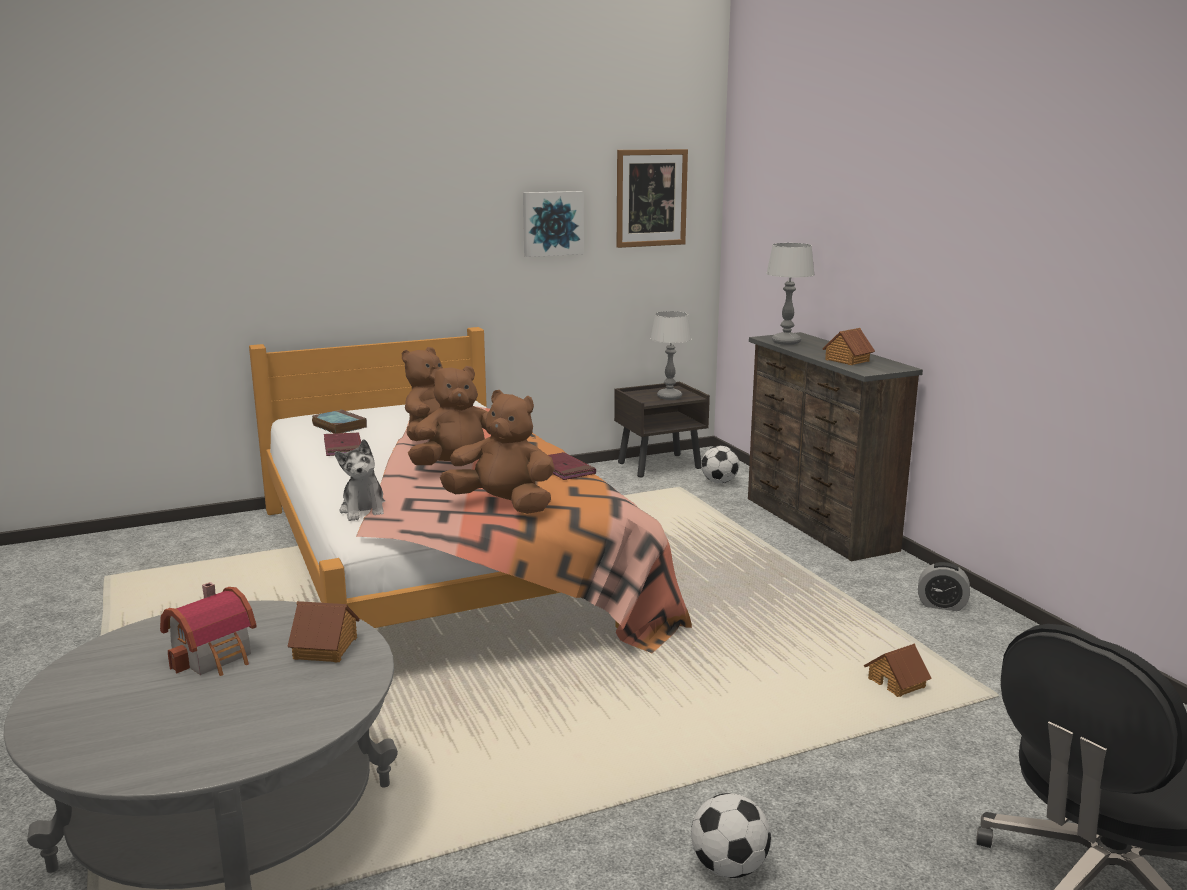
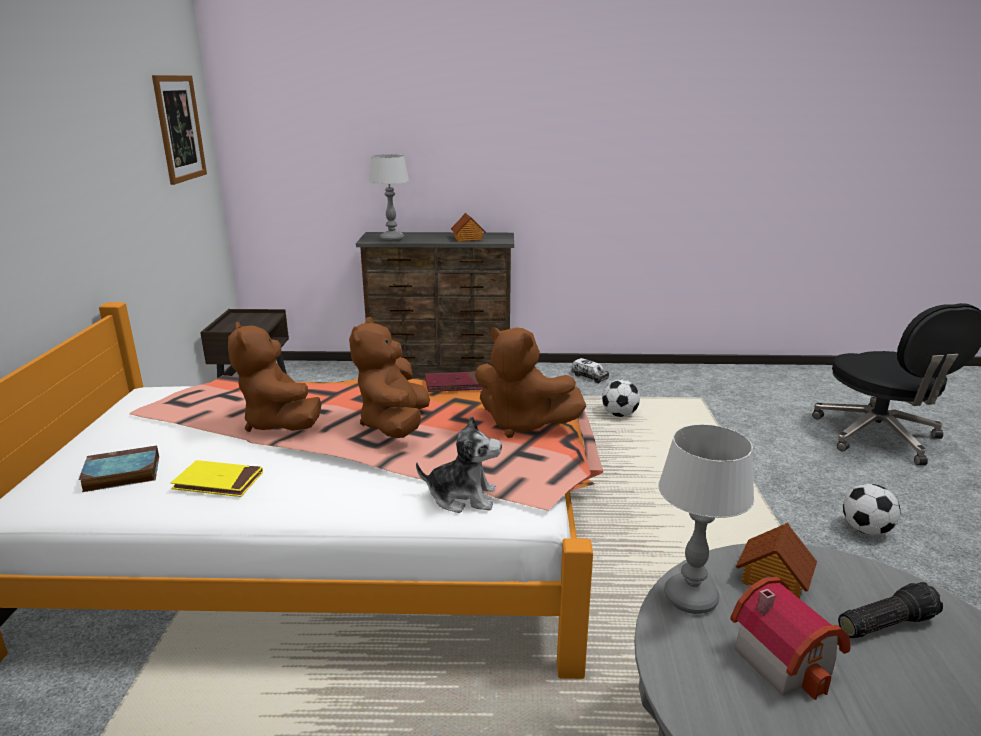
camera: 65 degrees left, 5 degrees up
red book [324,432,361,456] -> yellow book [171,460,263,497]
brown plush toy [440,390,555,514] -> brown plush toy turned 105 degrees counterclockwise [475,327,586,438]
picture [523,191,584,257] -> none
table lamp [650,311,692,400] -> table lamp moved to [658,424,754,614]
football [701,446,739,483] -> football moved to [602,379,640,417]
toy house [864,643,932,697] -> none
alarm clock [918,562,970,611] -> toy truck [571,358,609,383]
none -> flashlight [838,582,943,638]

